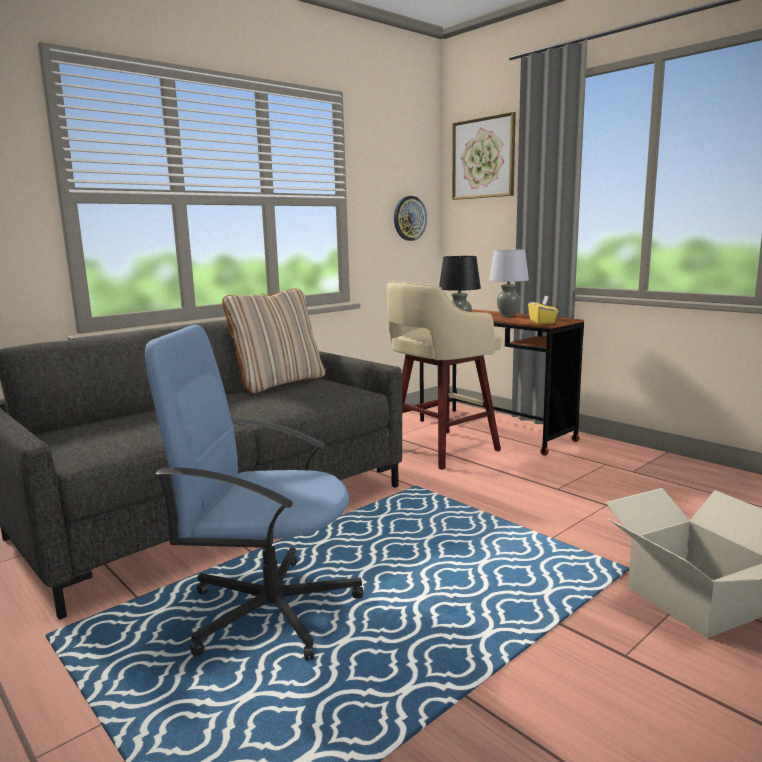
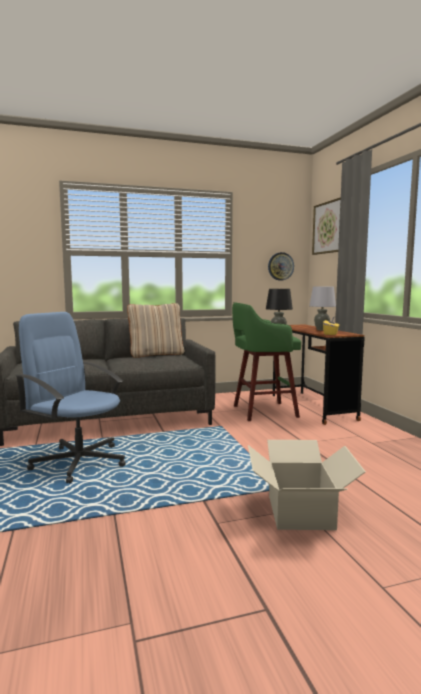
camera: 25 degrees right, 5 degrees down
beige stool [387,282,501,470] -> green stool [232,302,301,421]

